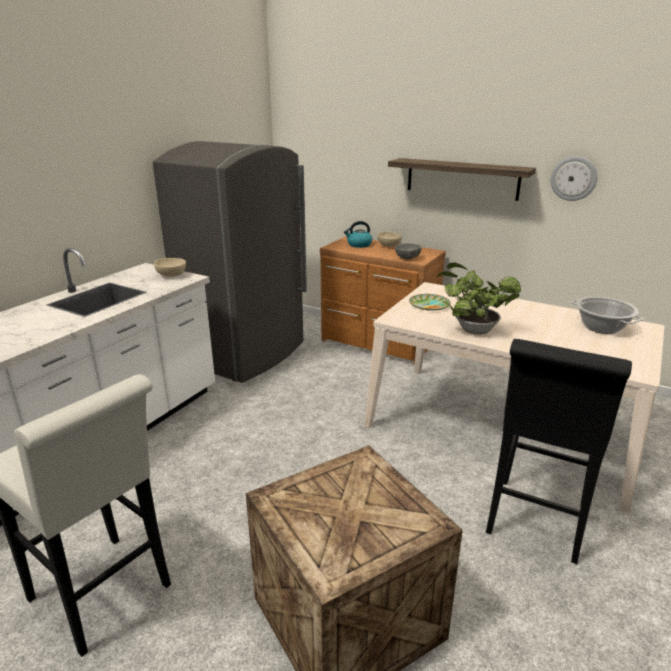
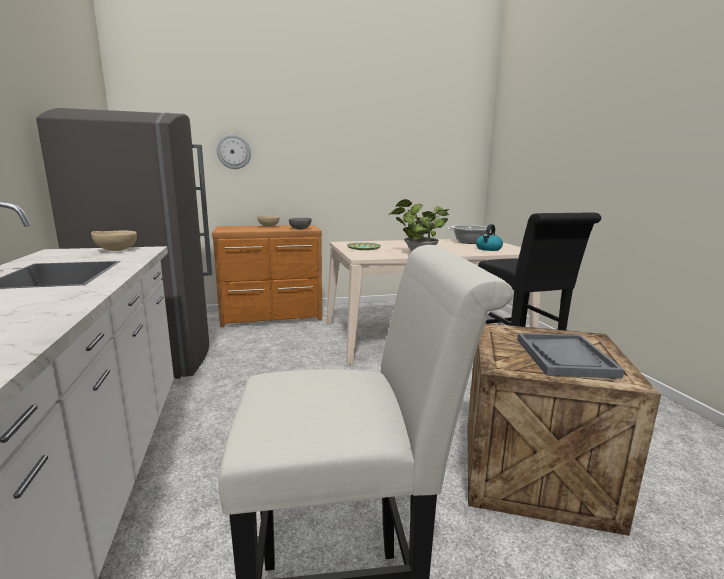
camera: 45 degrees left, 10 degrees down
kettle [344,221,372,248] -> kettle moved to [476,224,503,251]
shelf [388,158,536,201] -> none
wall clock [551,156,598,201] -> wall clock moved to [216,134,251,169]
none -> grey tray [517,333,624,379]

